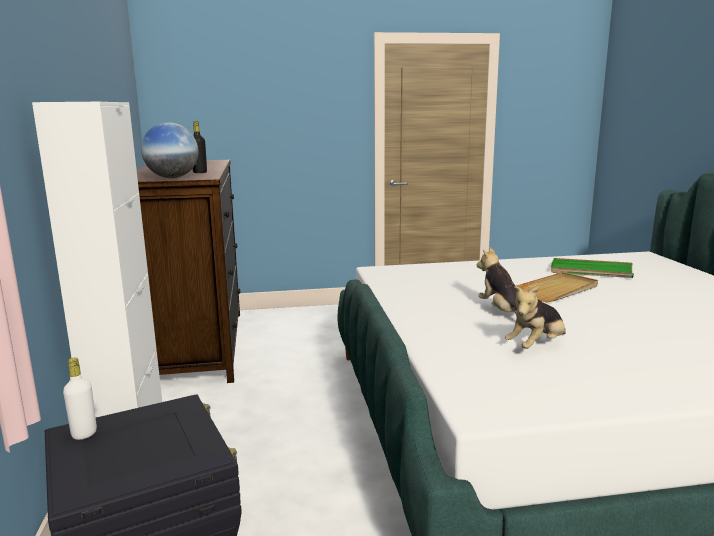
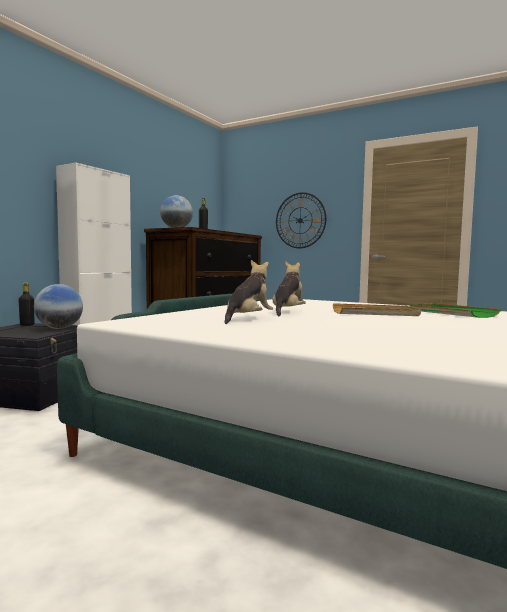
camera: 40 degrees right, 10 degrees down
white bottle [63,357,97,440] -> black bottle [18,283,34,326]
plush toy [505,286,566,349] -> plush toy turned 120 degrees clockwise [225,260,273,324]
none -> globe [34,284,83,329]
none -> wall clock [276,192,326,249]

